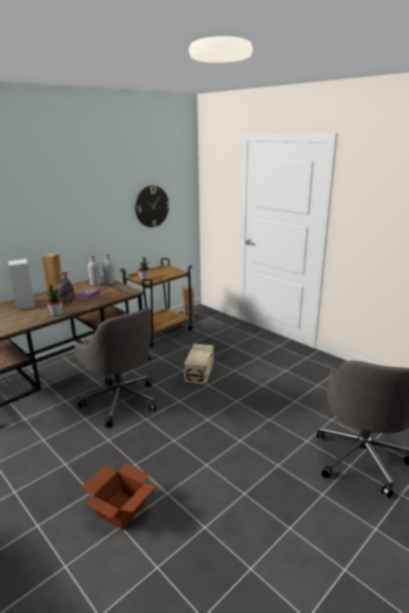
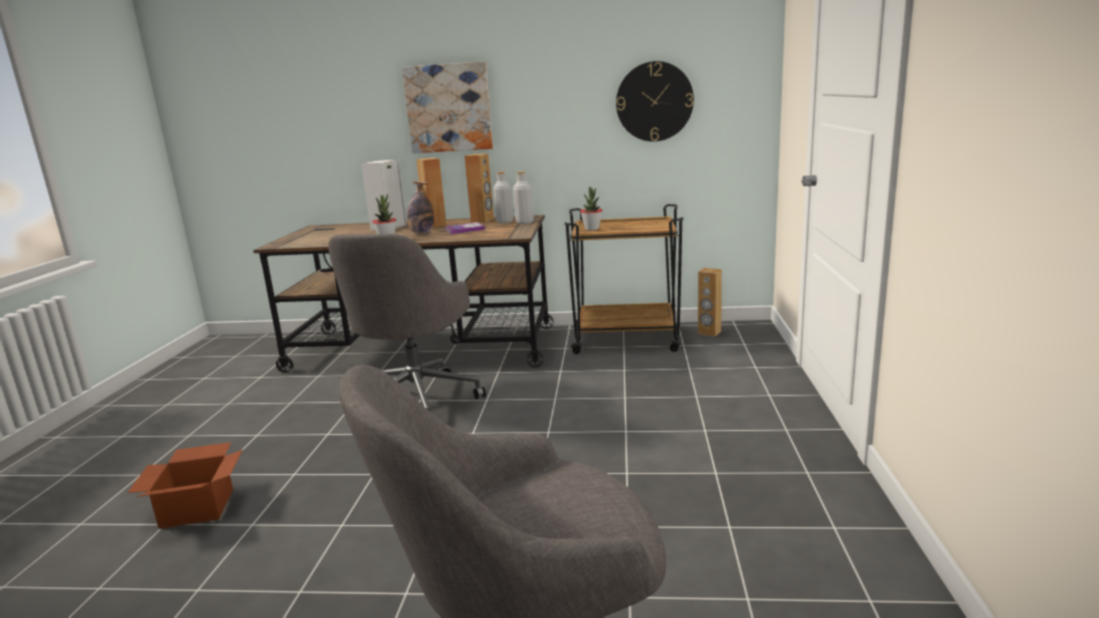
camera: 50 degrees right, 5 degrees down
beige storage box [184,344,214,385] -> none
none -> picture [402,61,493,153]
none -> brown speaker [465,153,494,222]

